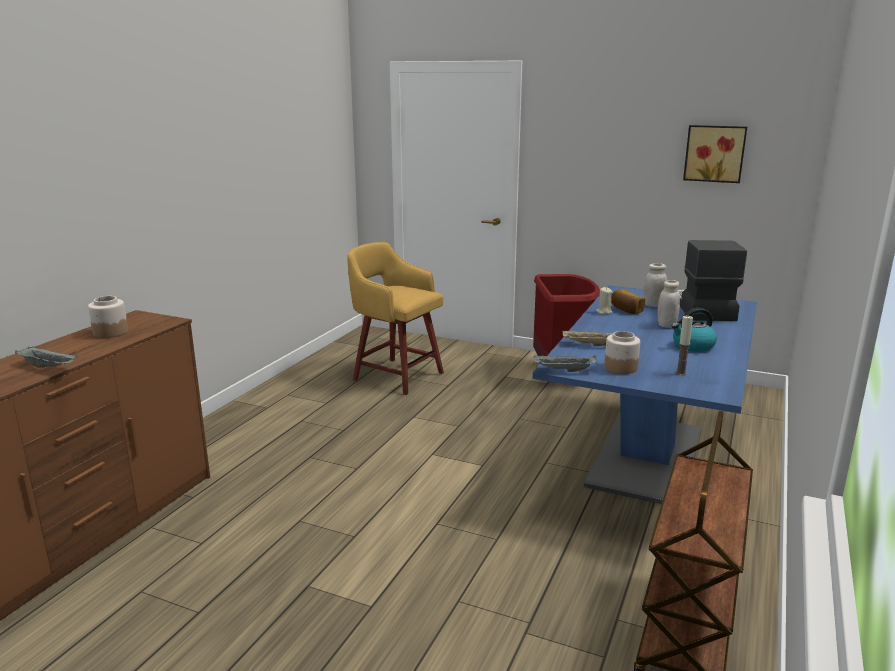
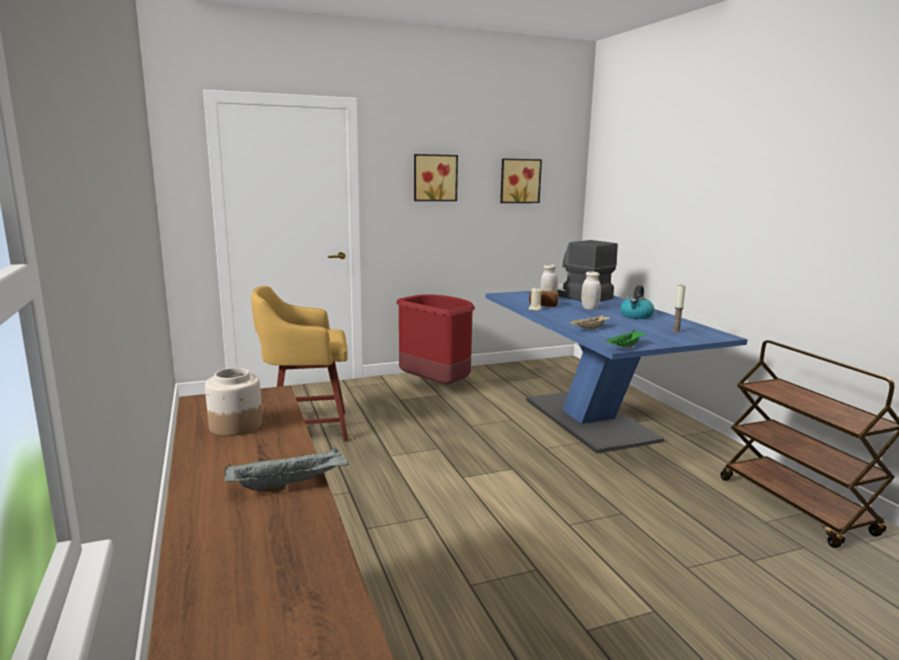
camera: 45 degrees left, 5 degrees down
grey tray [533,356,597,372] -> green tray [605,330,645,347]
jar [604,331,640,374] -> none
none -> picture [414,154,458,201]

